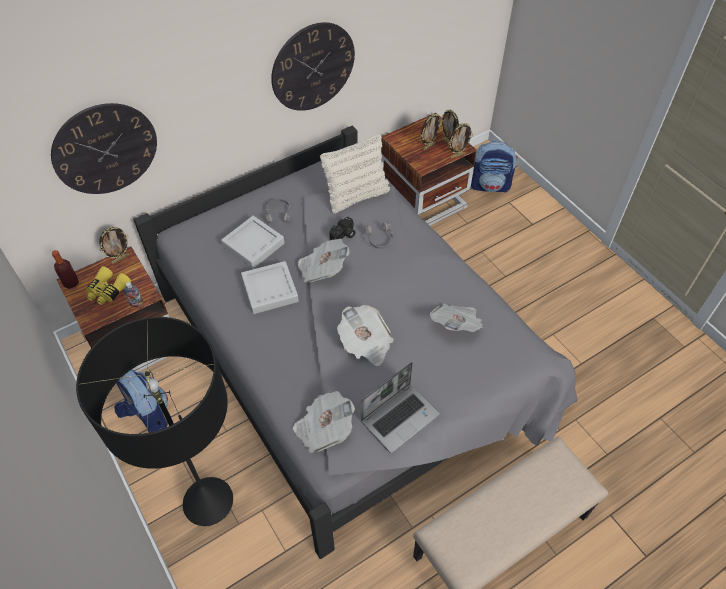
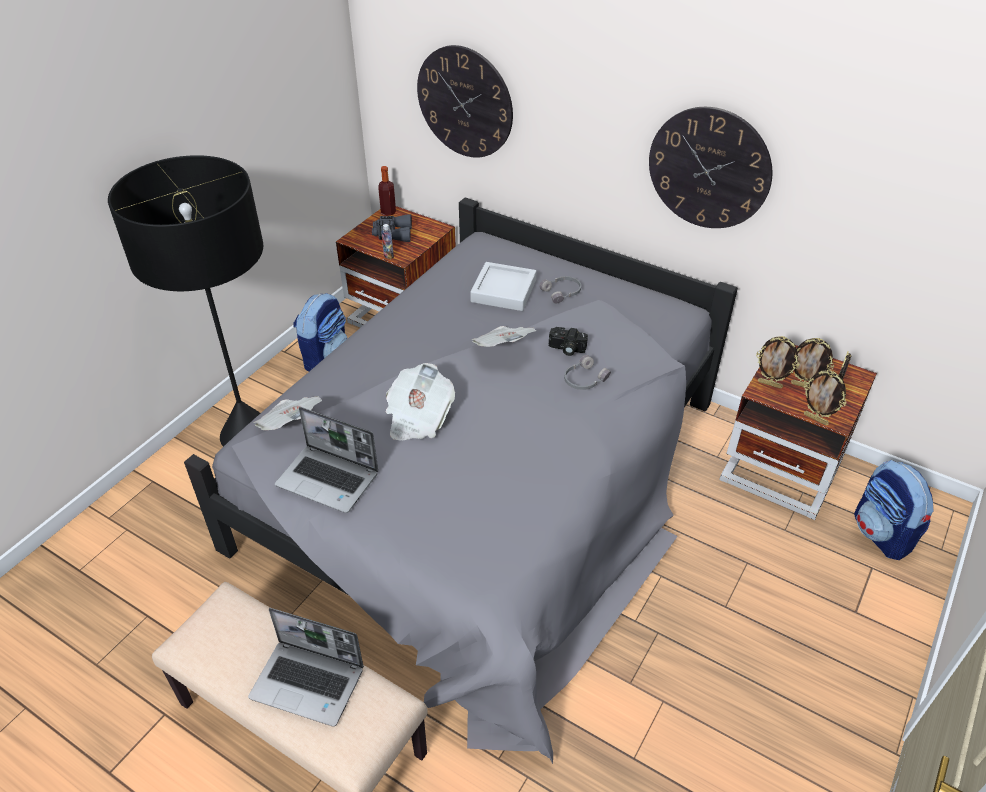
camera: 65 degrees right, 10 degrees down
yellow binoculars [86,266,131,305] -> grey binoculars [372,214,412,242]
picture frame [99,227,129,264] -> picture frame moved to [756,336,799,389]
grey tray [241,261,299,314] -> none
beige pillow [320,134,390,213] -> none
newspaper [430,304,483,332] -> none
none -> laptop [248,608,364,727]

